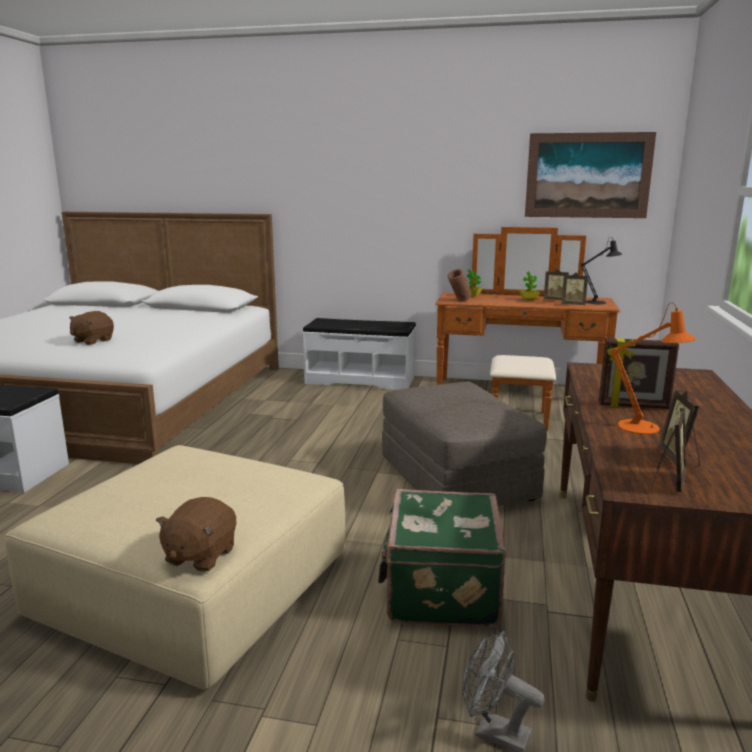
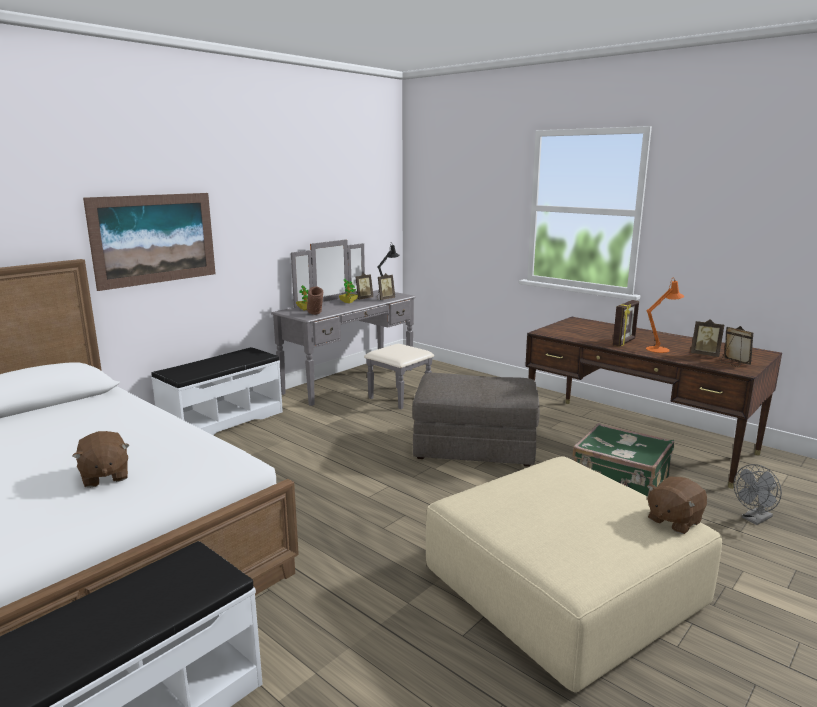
camera: 60 degrees left, 0 degrees up
brown plush toy [156,497,236,572] -> brown plush toy turned 90 degrees clockwise [647,477,707,534]
brown dresser [435,227,620,431] -> grey dresser [271,239,434,409]
picture [525,132,656,218] -> picture moved to [83,193,216,291]

